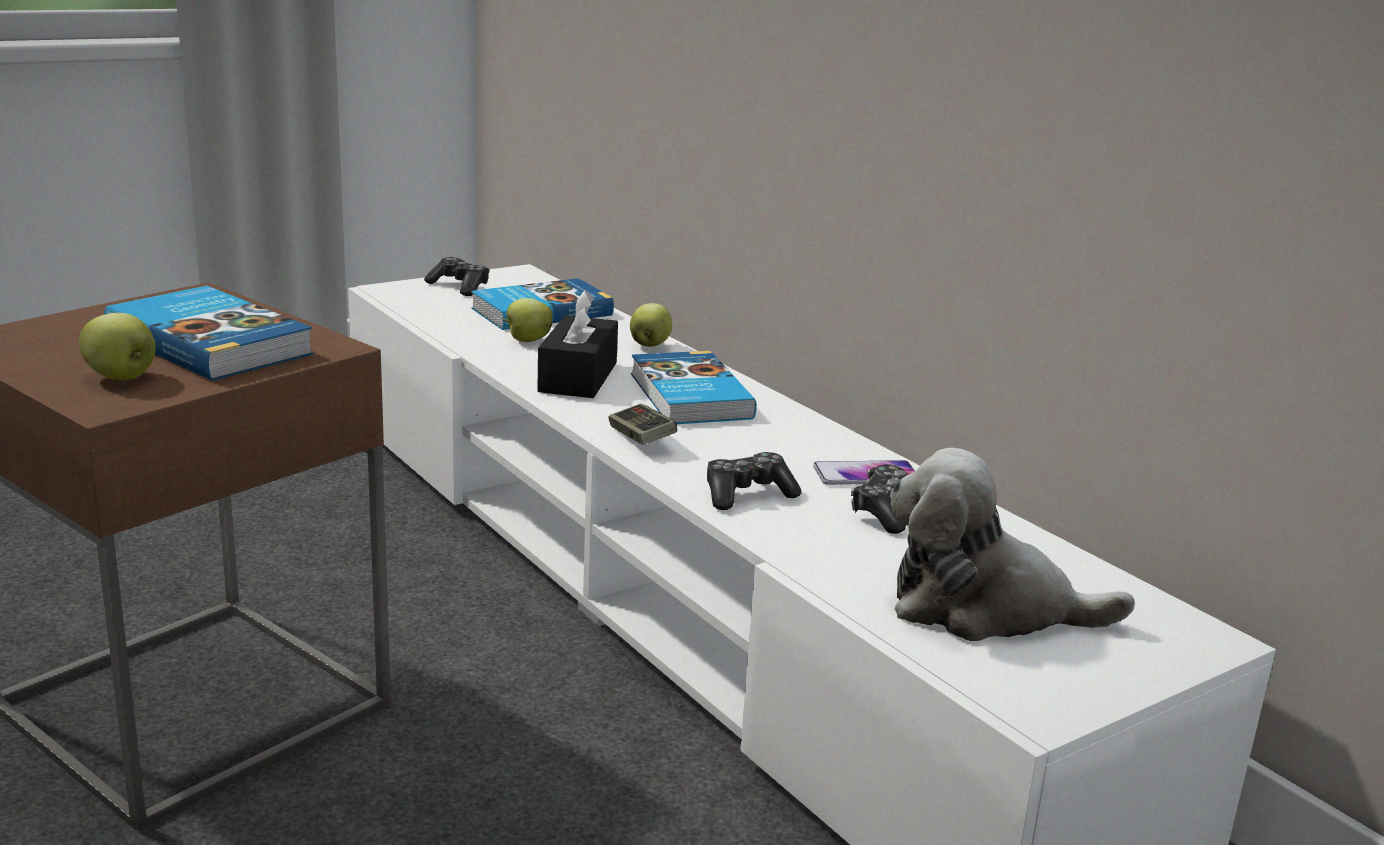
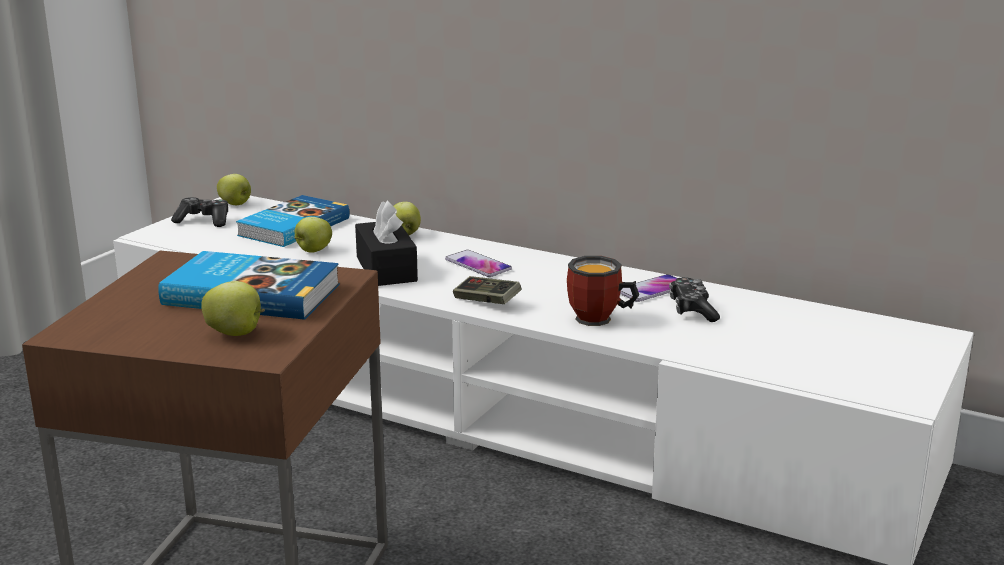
camera: 25 degrees left, 0 degrees up
book [631,351,757,424] -> phone [445,250,512,277]
game controller [707,452,802,510] -> mug [567,256,639,326]
plush toy [890,448,1135,641] -> none
none -> apple [217,174,251,205]

